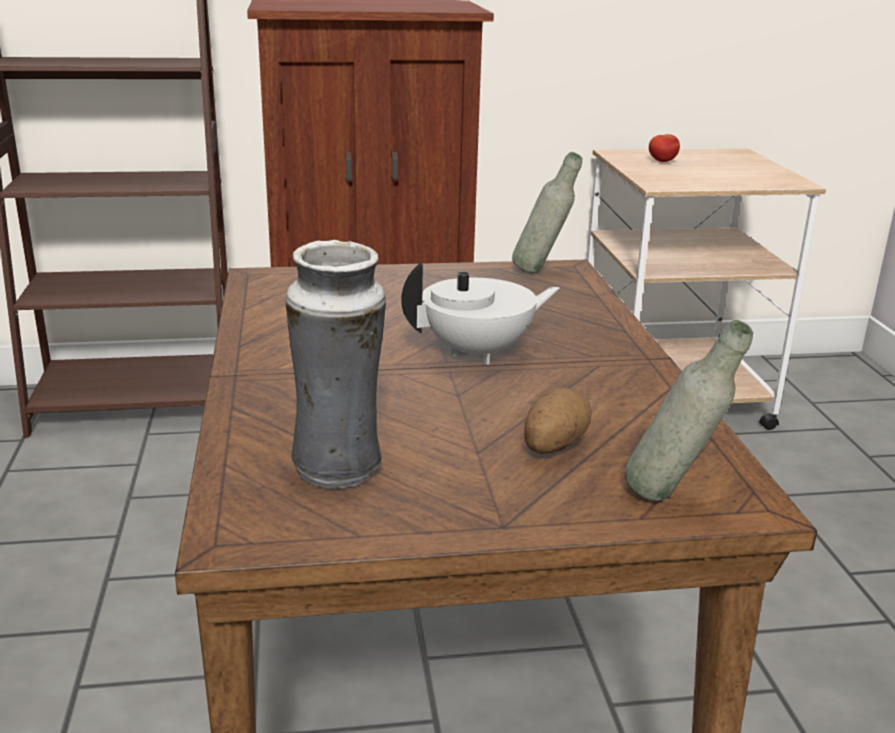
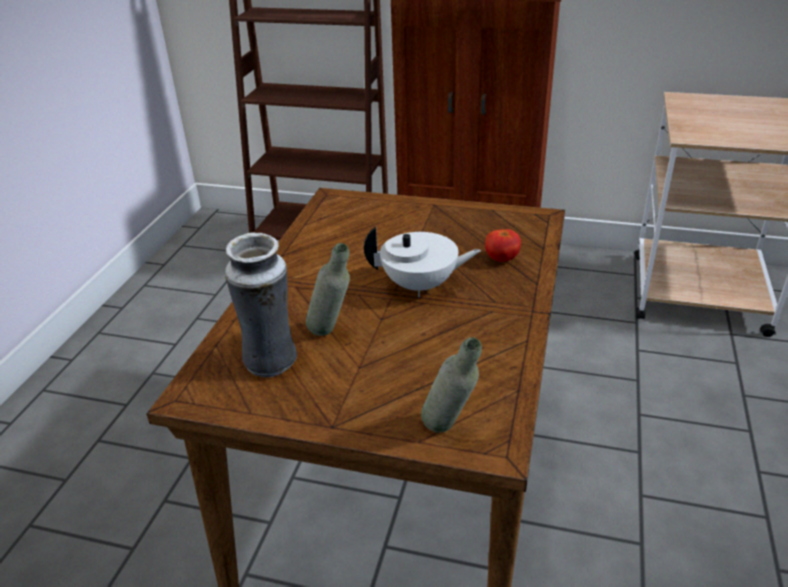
camera: 25 degrees right, 10 degrees up
grey bottle [512,152,582,274] -> grey bottle moved to [306,243,350,336]
potato [524,387,592,454] -> none
tomato [649,134,680,162] -> tomato moved to [485,229,521,262]

